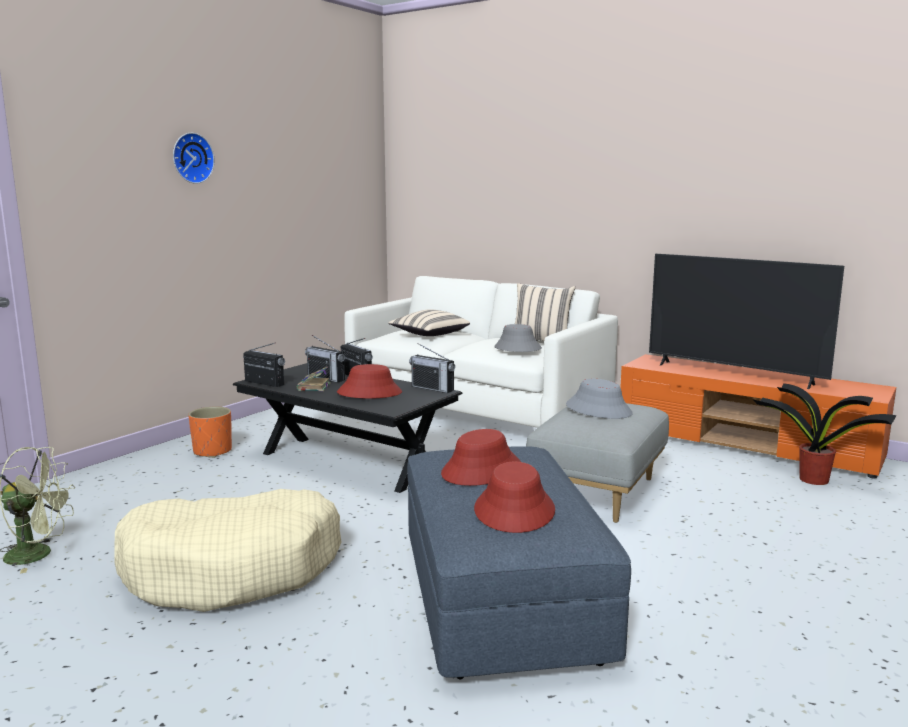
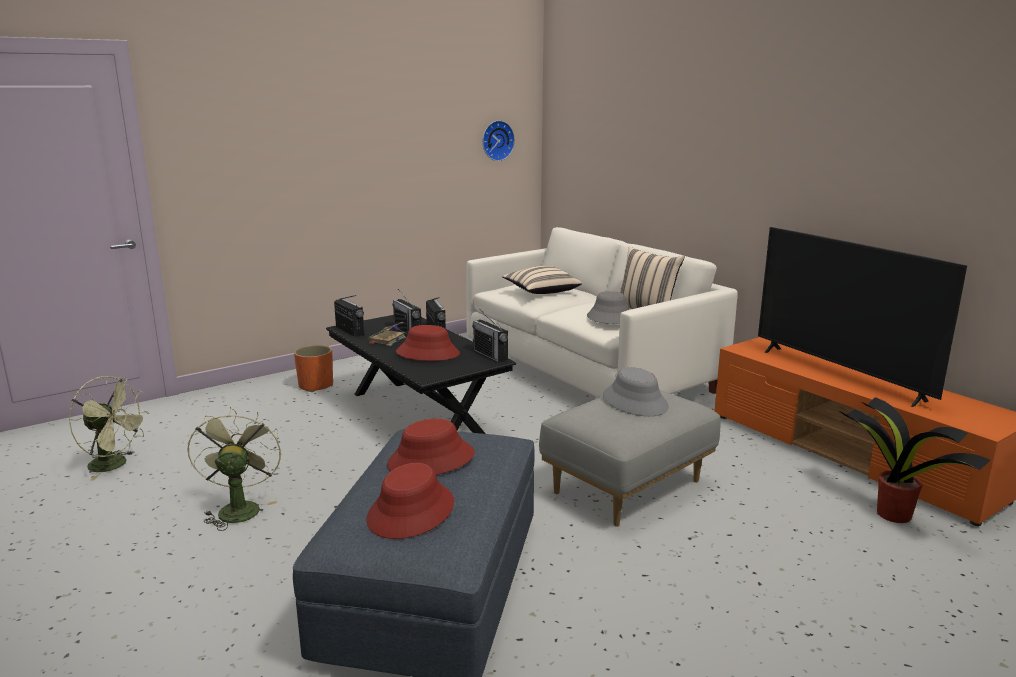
camera: 20 degrees right, 5 degrees up
beige dog bed [115,489,342,612] -> green fan [187,407,281,531]
wall clock [173,133,215,184] -> wall clock moved to [482,120,515,161]

